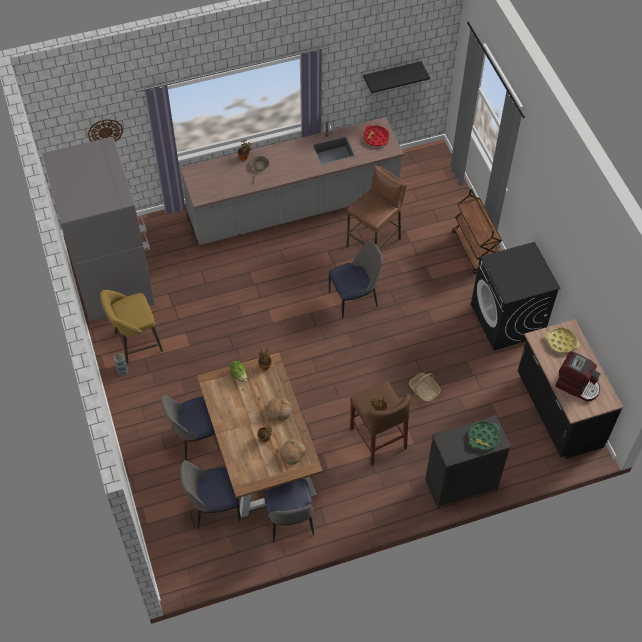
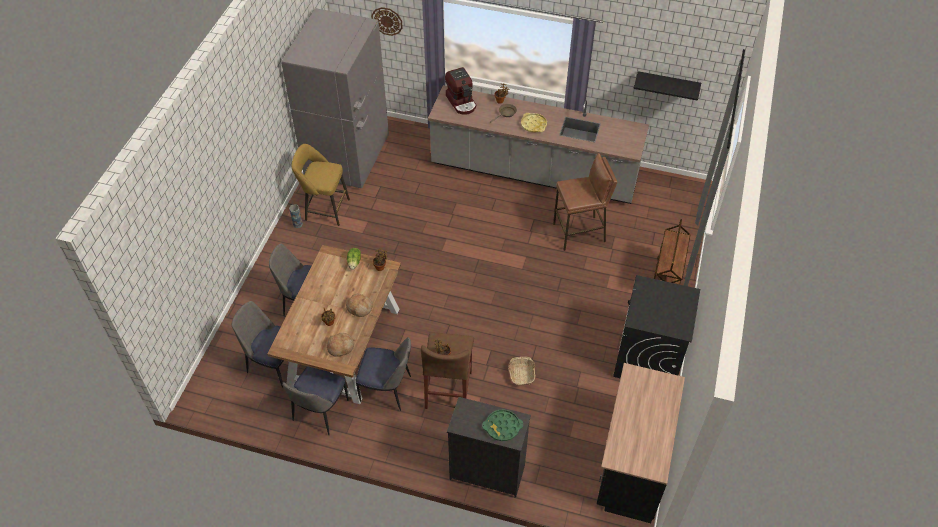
camera: 35 degrees right, 5 degrees down
chair [329,240,383,319] -> chair moved to [356,337,411,411]
red tray [363,125,389,146] -> none
yellow tray [545,328,580,354] -> yellow tray moved to [521,113,547,132]
coffee machine [555,352,601,401] -> coffee machine moved to [445,67,476,115]

